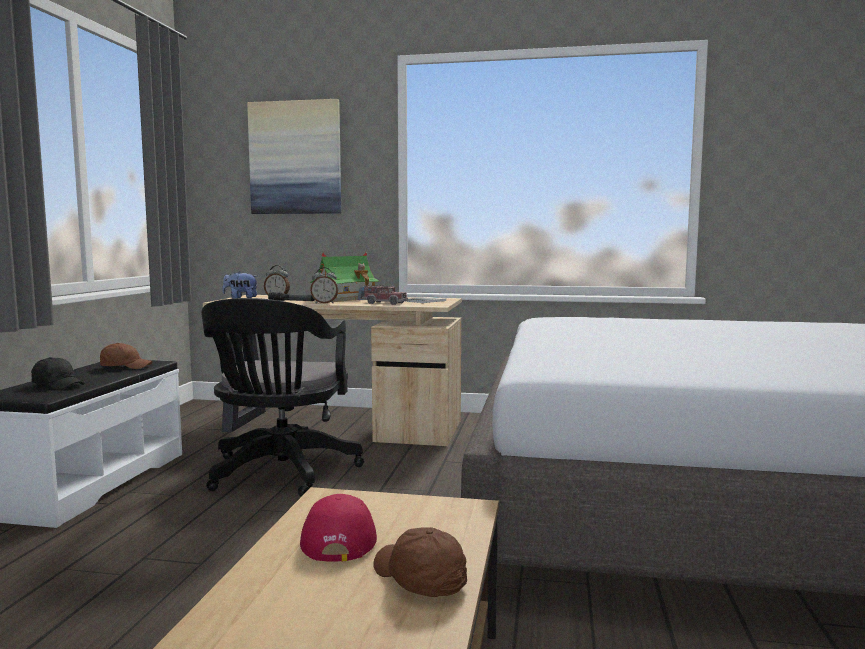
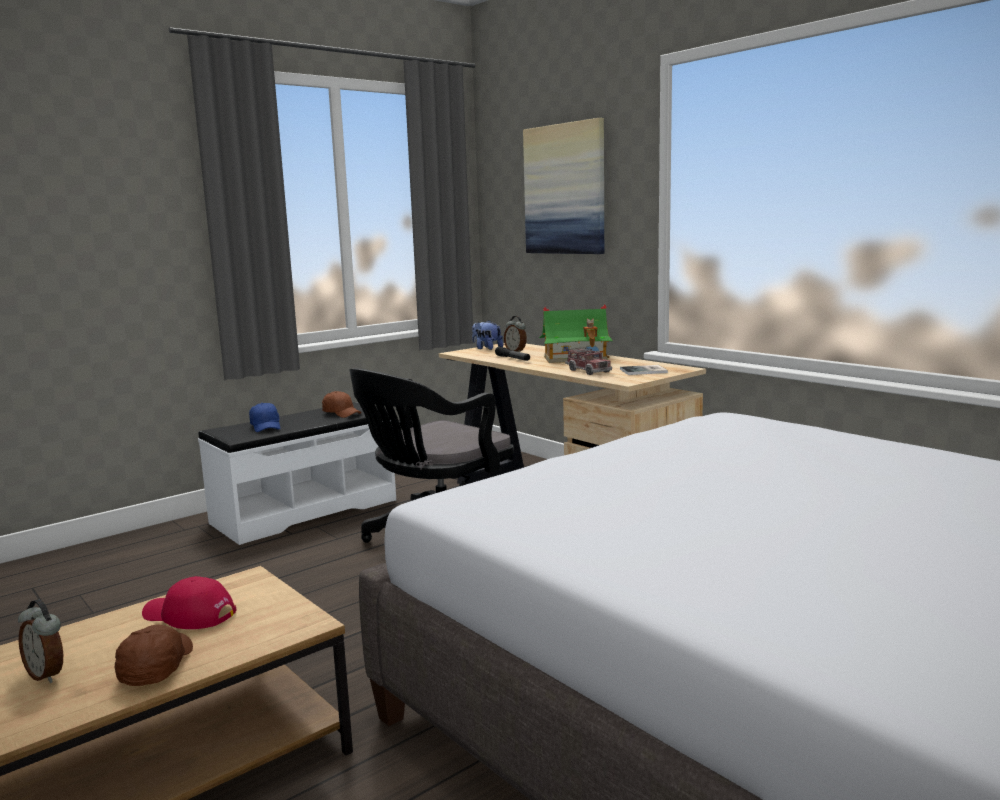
camera: 40 degrees right, 5 degrees up
black cap [31,357,85,390] -> blue cap [249,403,280,432]
red cap [300,494,377,562] -> red cap turned 105 degrees counterclockwise [142,576,236,629]
alarm clock [310,267,338,303] -> alarm clock moved to [18,600,63,683]

